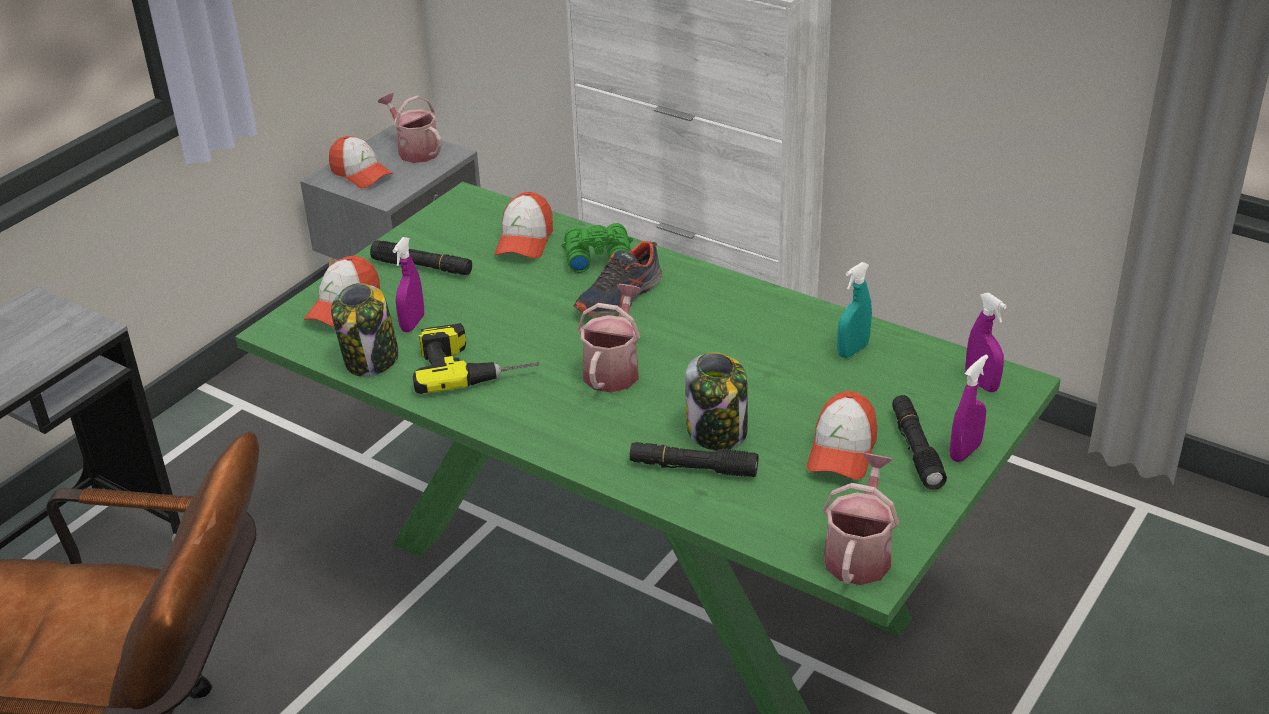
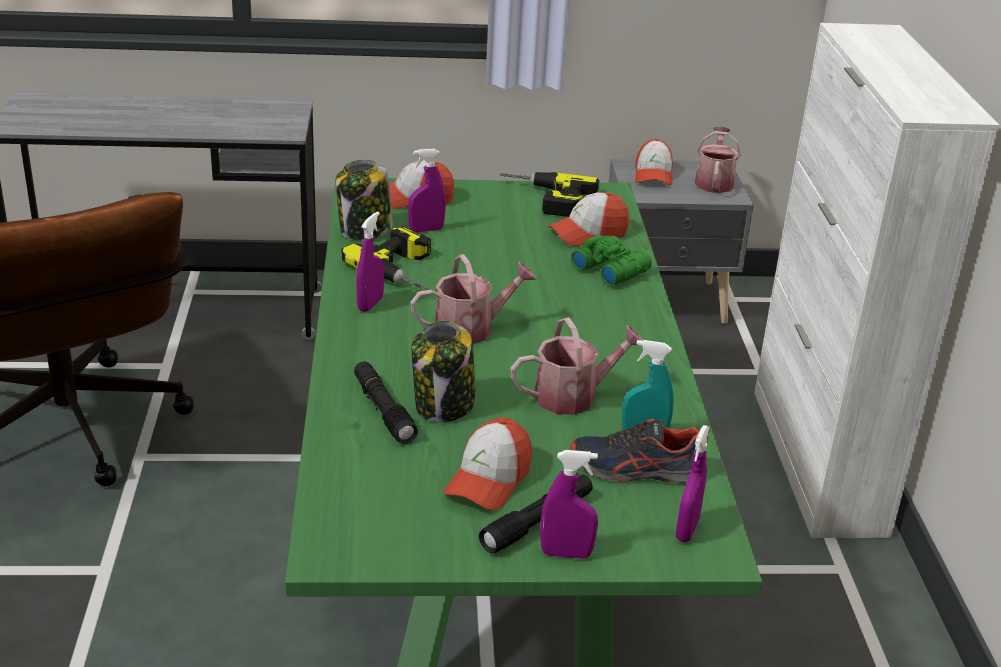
camera: 50 degrees right, 5 degrees down
black flashlight [370,240,472,275] -> none
shoe [574,241,663,317] -> shoe moved to [570,419,709,483]
cap [807,391,877,480] -> cap turned 45 degrees counterclockwise [444,417,532,510]
watering can [823,453,899,585] -> watering can moved to [511,317,643,415]
none -> purple spray bottle [356,211,384,312]
none -> power drill [500,172,600,217]

